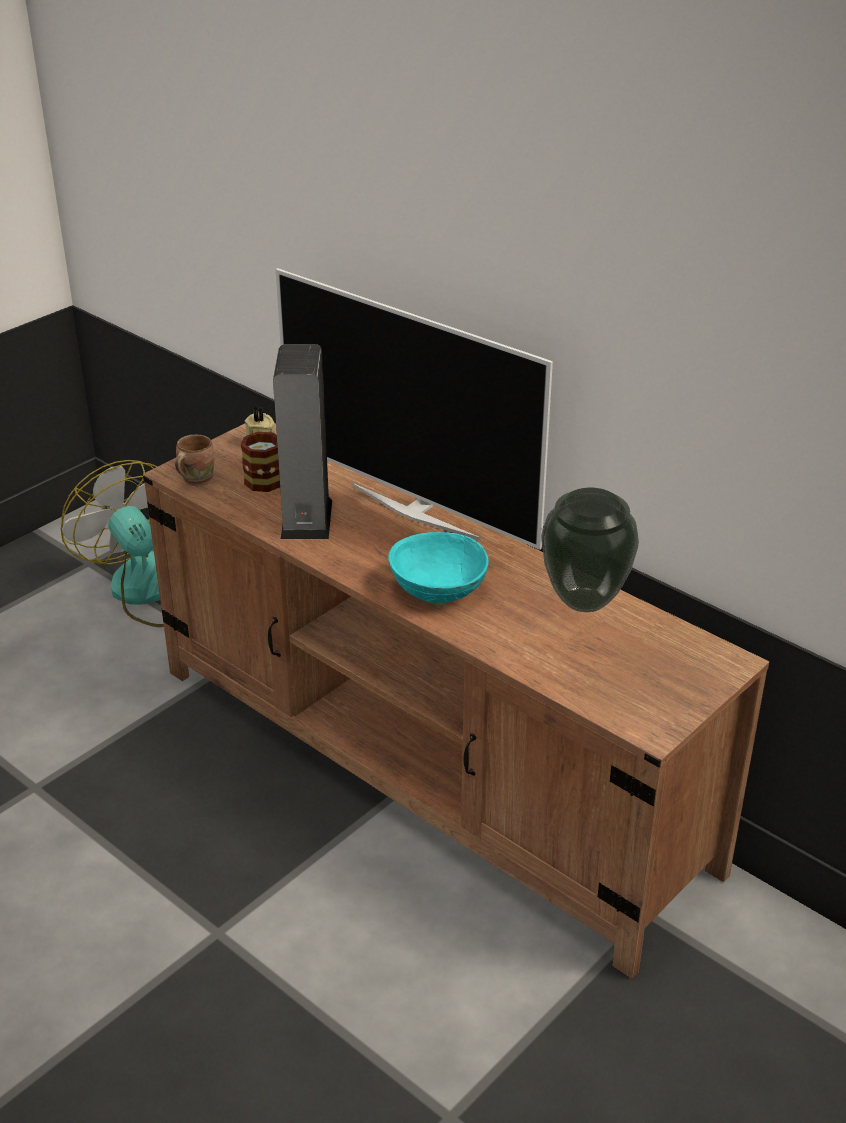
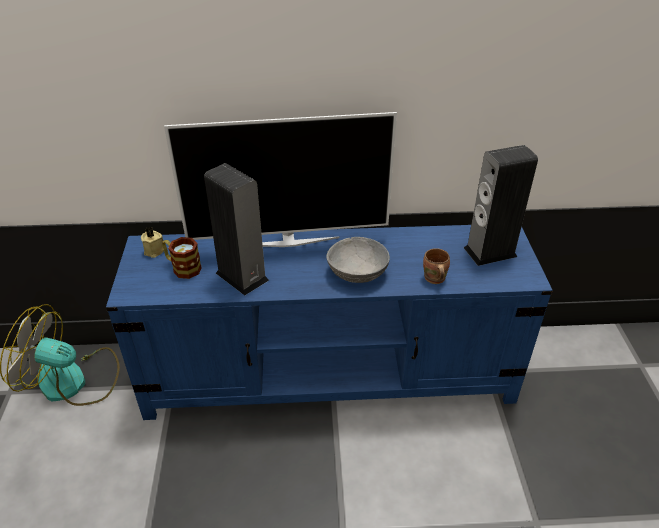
camera: 45 degrees left, 5 degrees up
brown tv stand [143,423,769,979] -> blue tv stand [106,225,553,420]
brown mug [175,435,215,486] -> brown mug moved to [423,248,450,284]
turquoise bowl [388,532,489,603] -> grey bowl [326,237,390,283]
vase [541,488,639,612] -> none
none -> speaker [464,145,538,266]

